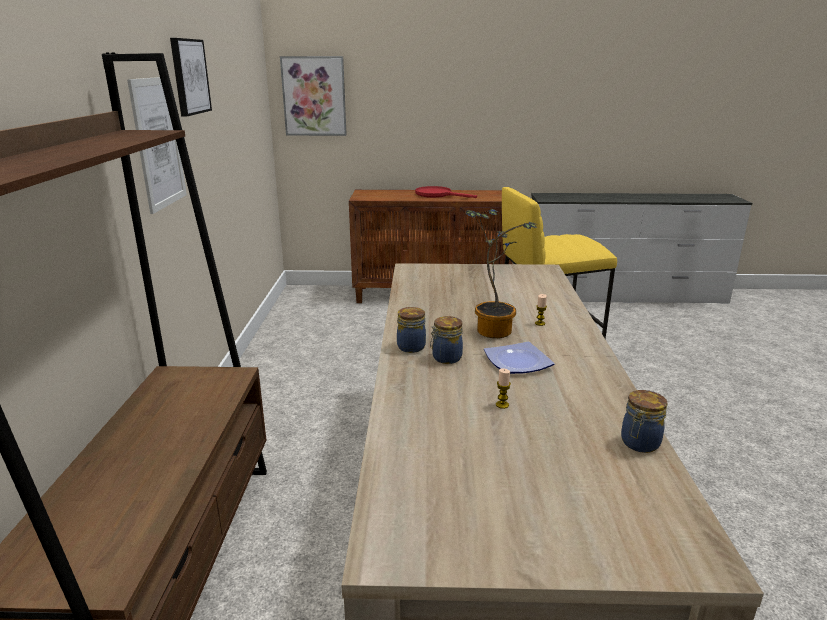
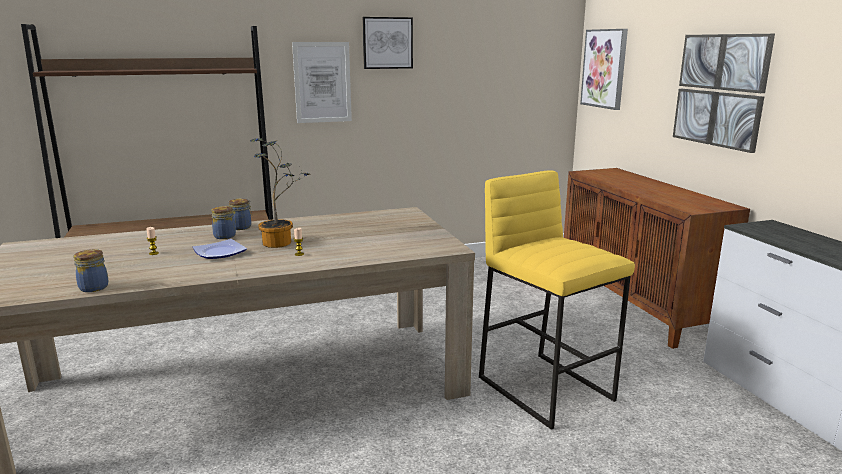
camera: 70 degrees right, 5 degrees down
red frying pan [415,186,477,198] -> none
none -> picture [673,34,775,153]

